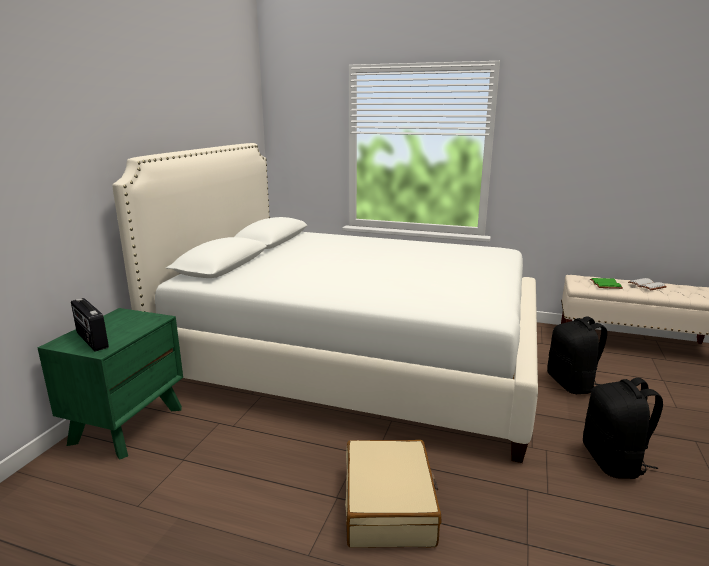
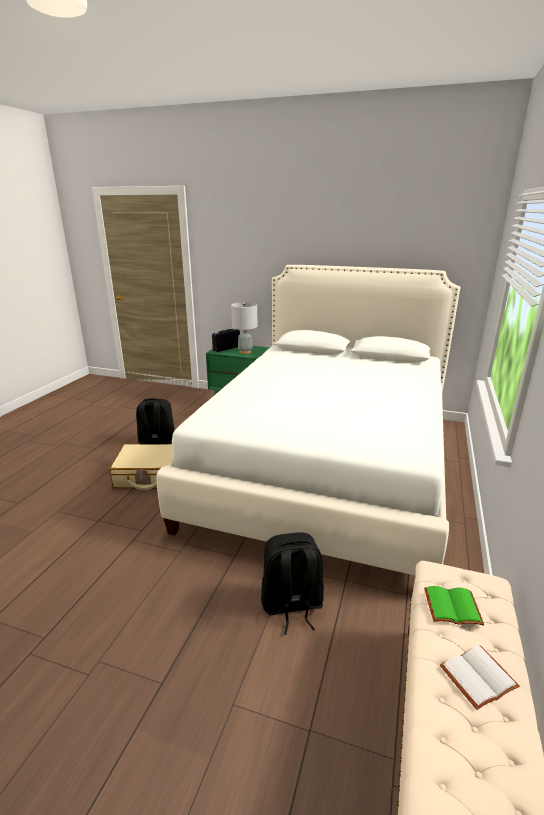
camera: 90 degrees right, 5 degrees up
black backpack [583,377,663,479] -> black backpack moved to [136,398,175,445]
none -> grey table lamp [231,302,257,354]

